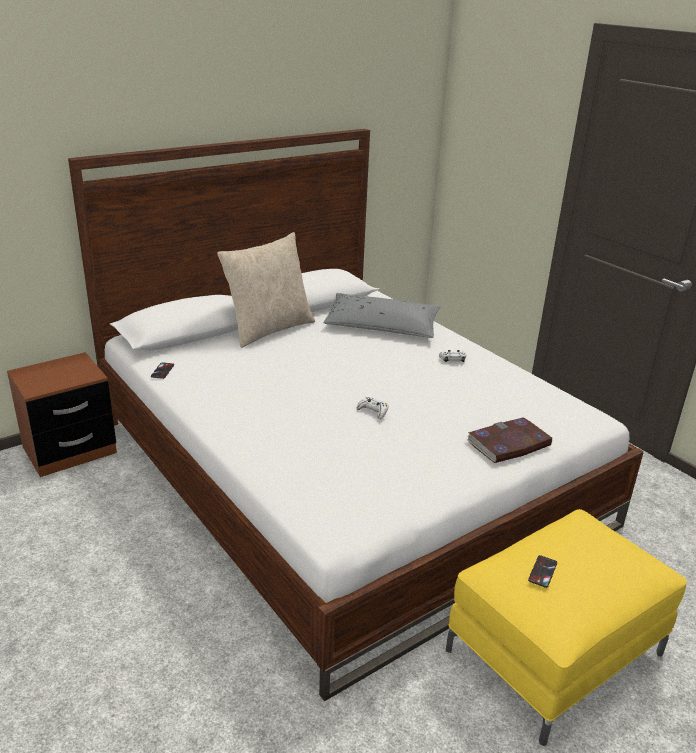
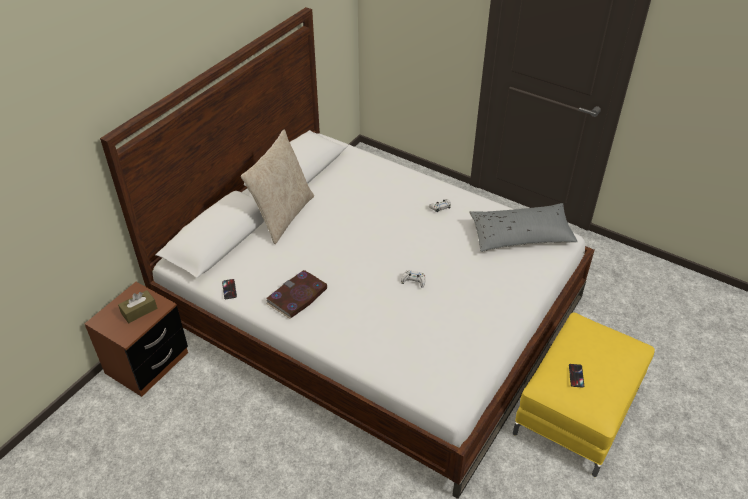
camera: 20 degrees left, 15 degrees up
grey pillow [324,293,441,338] -> grey pillow moved to [469,203,578,252]
book [467,417,552,463] -> book moved to [266,270,327,319]
none -> brown tissue box [118,290,157,323]

